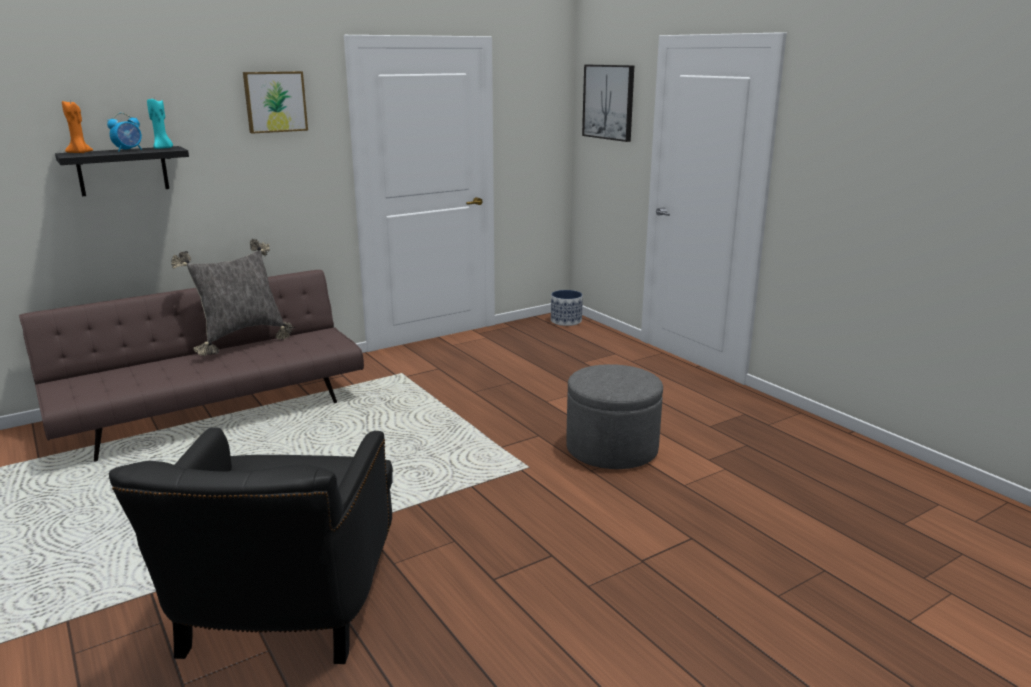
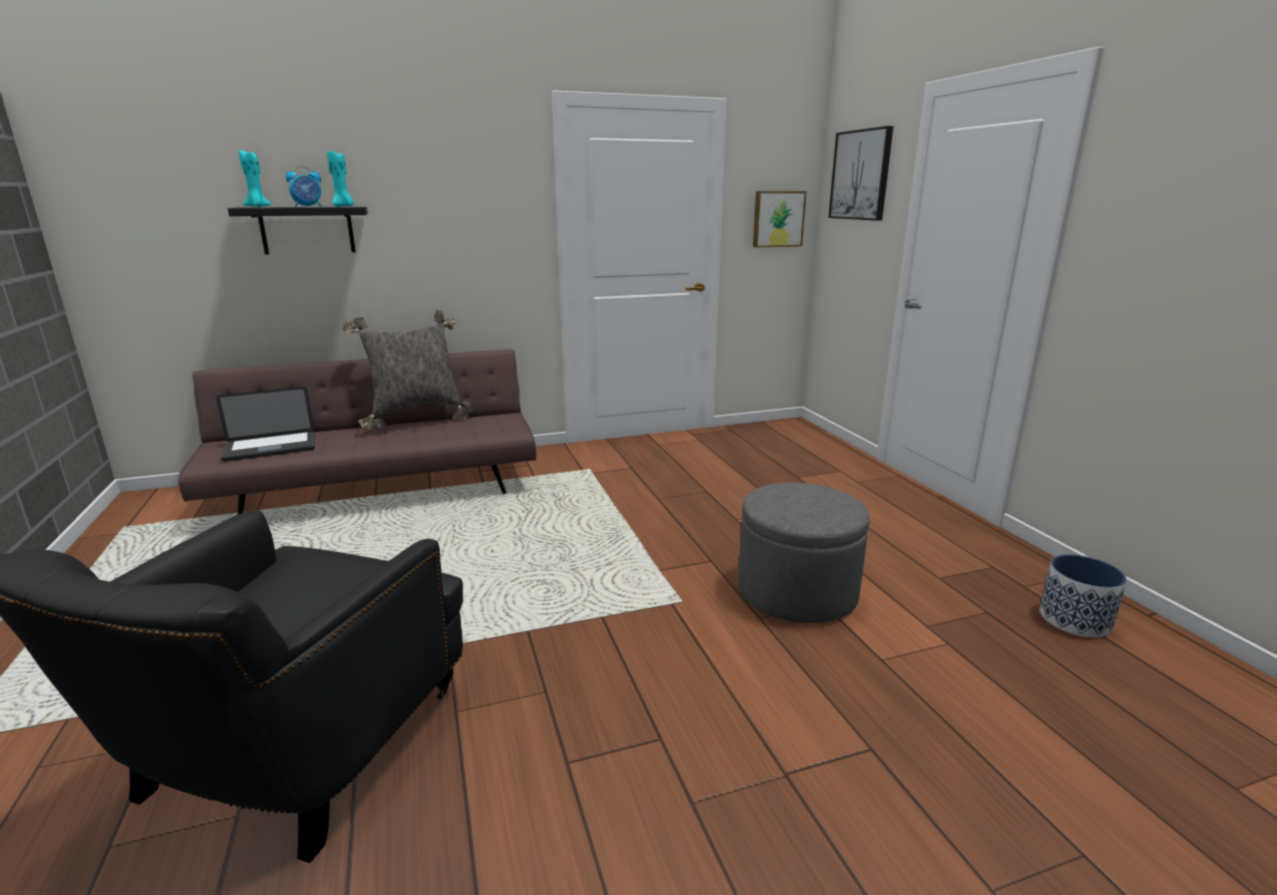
camera: 15 degrees right, 0 degrees up
orange candle [62,101,93,153] -> turquoise candle [239,149,272,207]
picture [243,71,308,134] -> picture moved to [753,191,807,247]
planter [551,290,583,326] -> planter moved to [1039,554,1127,638]
none -> laptop [216,387,315,462]

